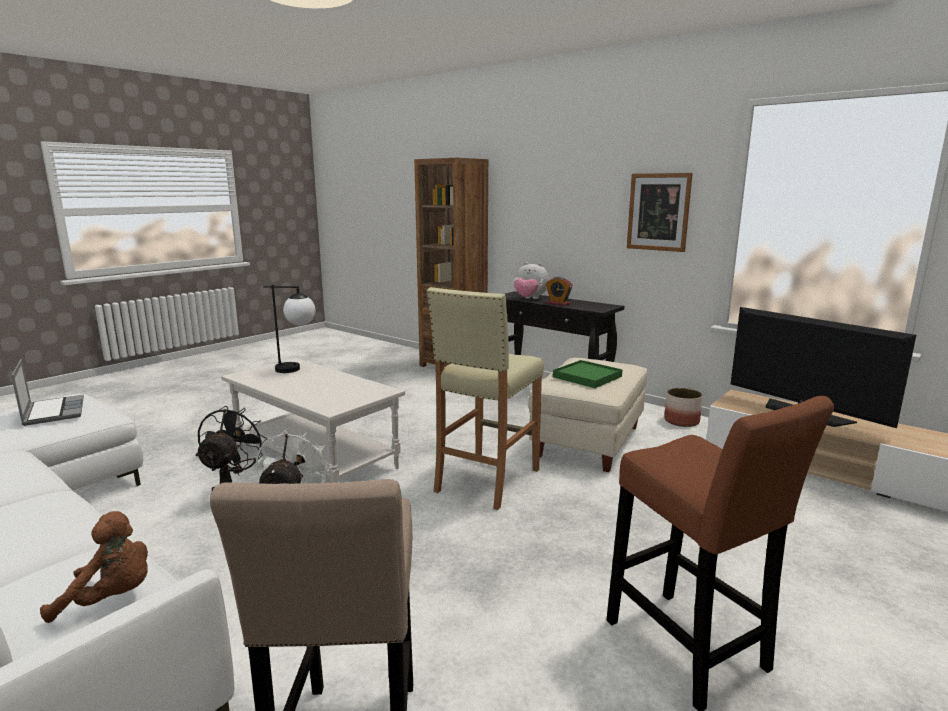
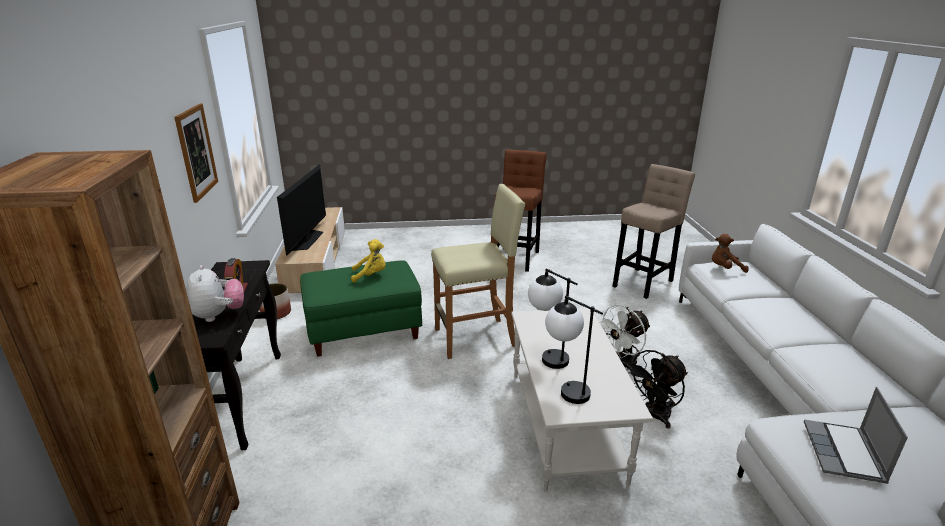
camera: 135 degrees left, 10 degrees up
brown plush toy [40,511,148,623] -> brown plush toy turned 45 degrees counterclockwise [712,234,749,273]
beige ottoman [529,358,647,472] -> green ottoman [300,260,422,357]
green tray [553,360,623,388] -> yellow plush toy [351,239,386,283]
none -> table lamp [528,268,578,369]

